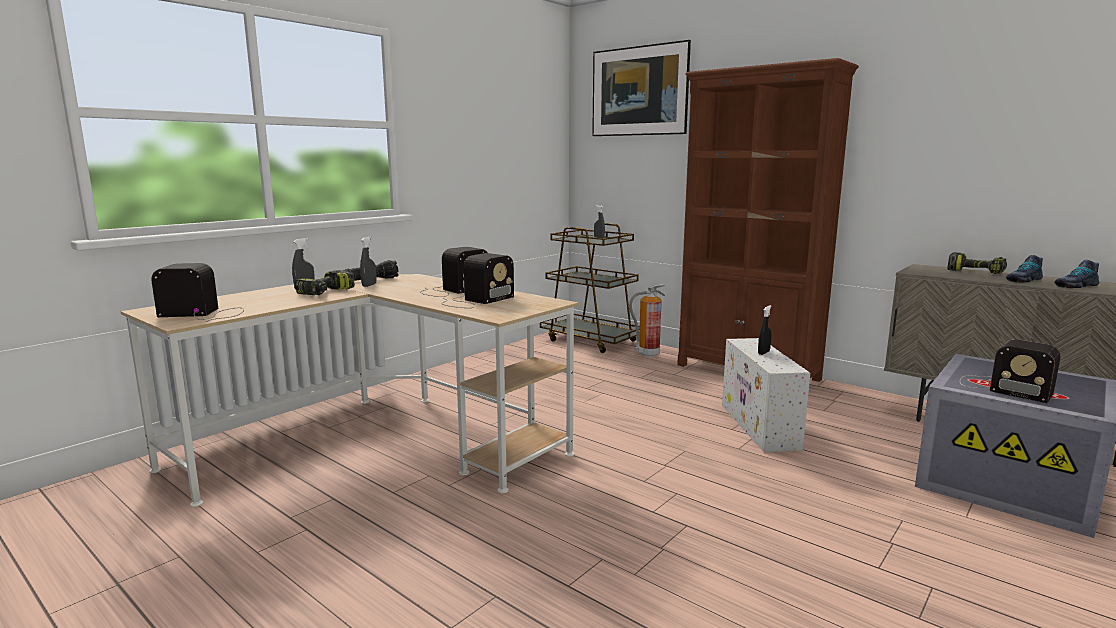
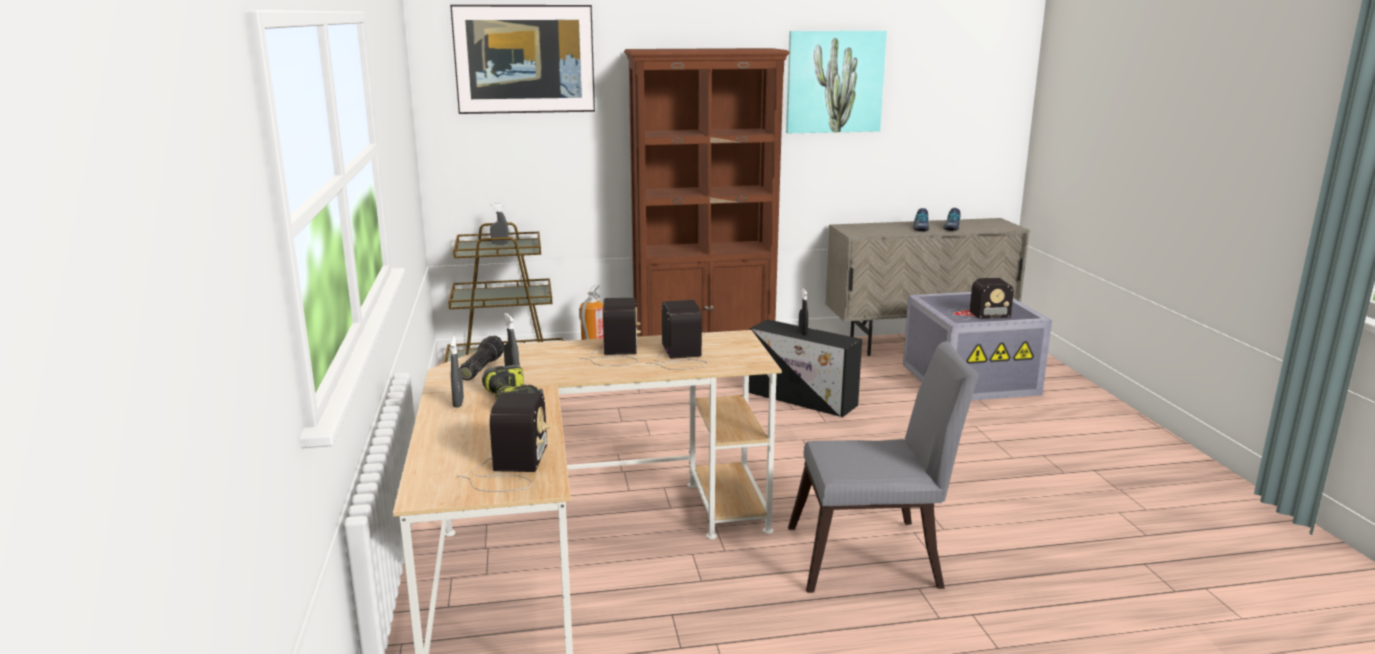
camera: 50 degrees left, 5 degrees up
radio [151,263,244,322] -> radio turned 150 degrees clockwise [456,392,550,492]
white storage box [722,338,810,452] -> black storage box [749,319,862,417]
power drill [947,252,1007,274] -> none
none -> picture [786,31,887,133]
none -> grey chair [788,341,979,593]

